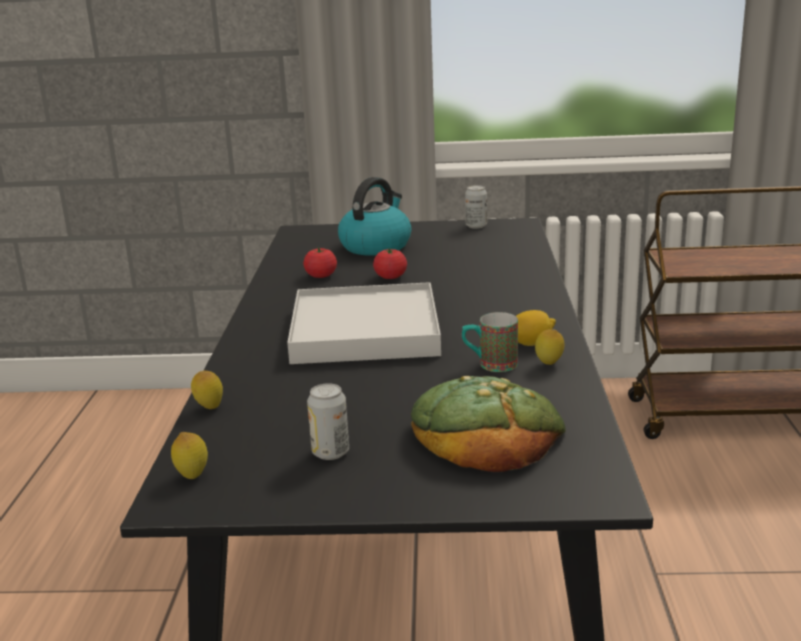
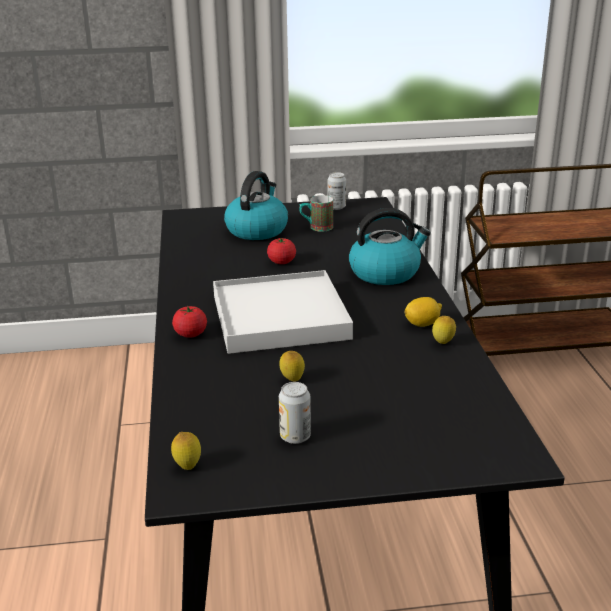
camera: 10 degrees left, 5 degrees up
lemon [191,371,223,409] -> lemon moved to [279,351,305,382]
tomato [303,247,337,278] -> tomato moved to [172,306,207,338]
bread [411,376,566,472] -> none
mug [462,312,518,372] -> mug moved to [299,195,333,232]
none -> kettle [349,208,431,285]

